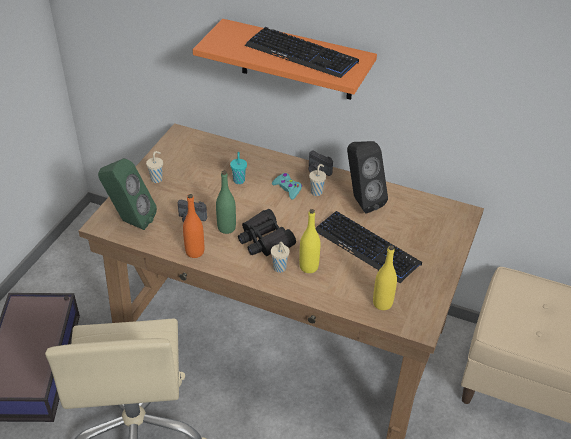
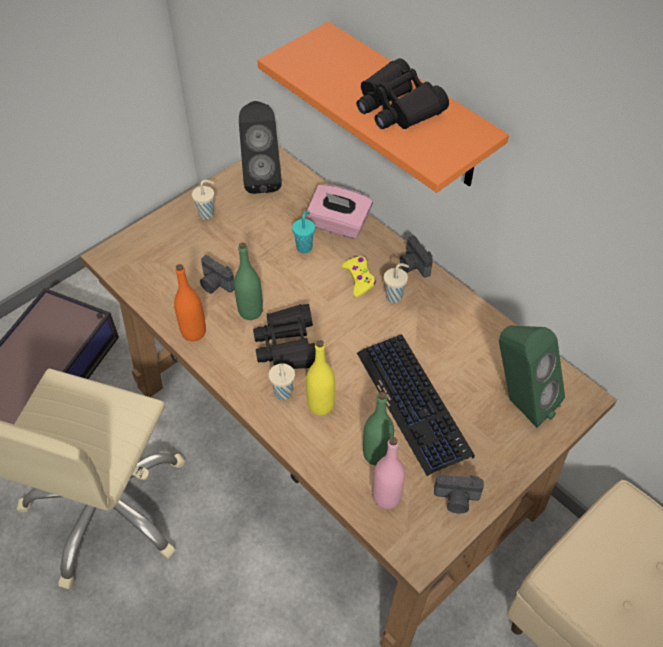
camera: 25 degrees right, 10 degrees up
green speaker [98,158,157,230] -> green speaker moved to [499,326,565,428]
keyboard [245,27,359,78] -> black binoculars [357,58,449,129]
turquoise game controller [272,173,302,199] -> yellow game controller [342,256,376,297]
black speaker [347,141,388,214] -> black speaker moved to [239,101,282,194]
yellow bottle [373,245,397,310] -> pink bottle [372,437,405,509]
none -> pink tissue box [307,184,373,239]
none -> green bottle [363,392,394,466]
none -> camera [434,474,484,513]

